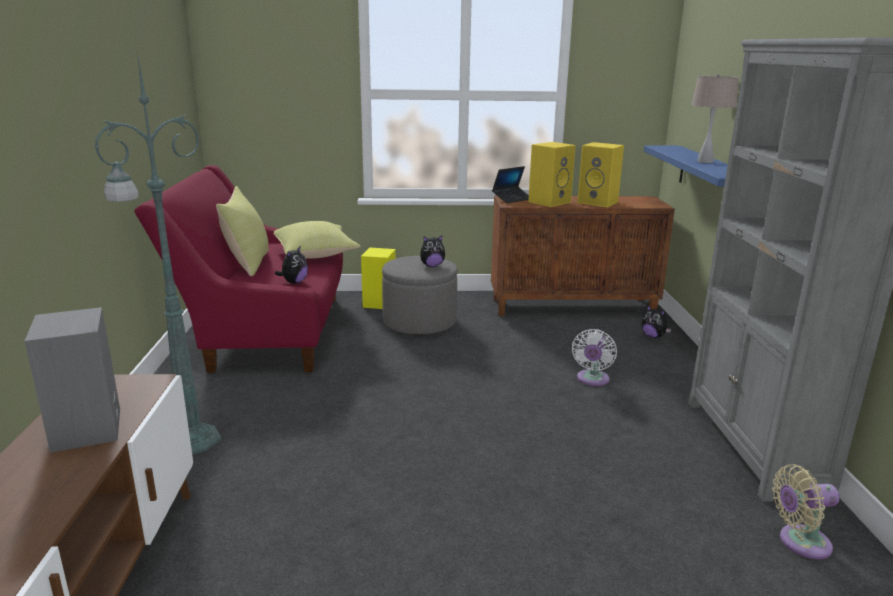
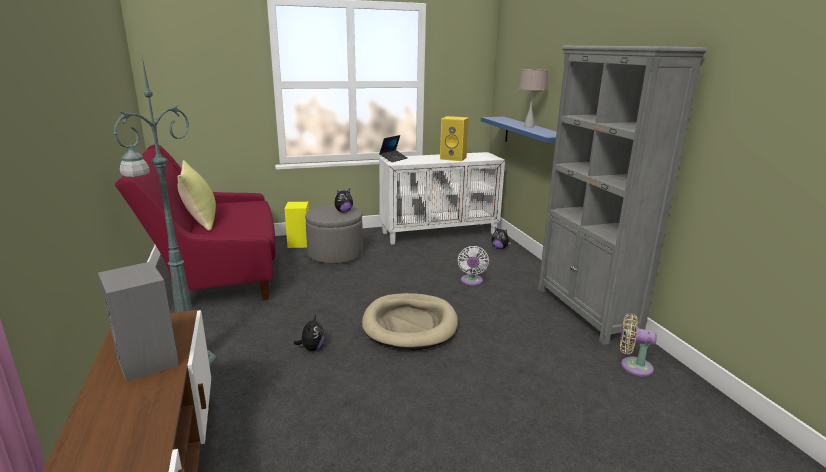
camera: 15 degrees left, 0 degrees up
yellow pillow [274,221,360,258] -> none
plush toy [275,245,308,284] -> plush toy moved to [294,315,325,351]
brown cabinet [491,196,675,316] -> white cabinet [379,152,505,245]
yellow speaker [528,142,576,207] -> none
beige fan [772,464,840,559] -> beige fan turned 45 degrees clockwise [620,313,657,376]
none -> beige dog bed [362,293,458,351]

